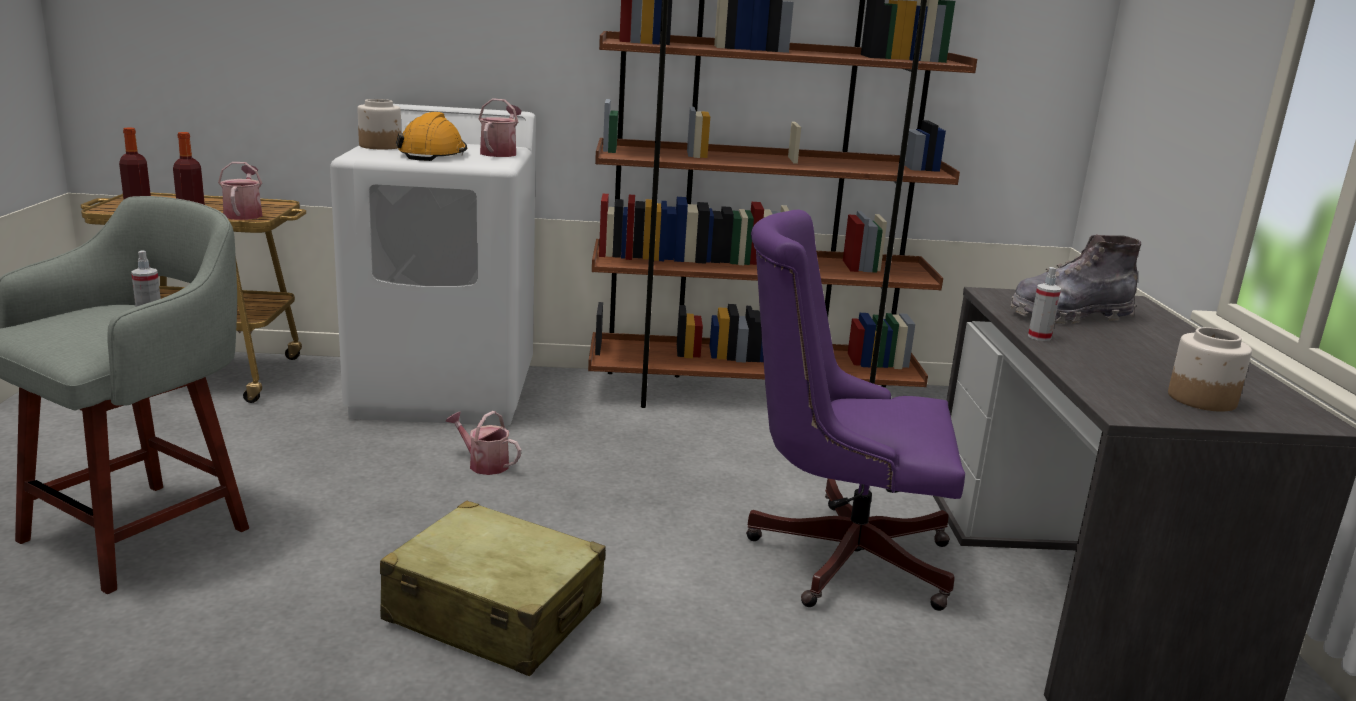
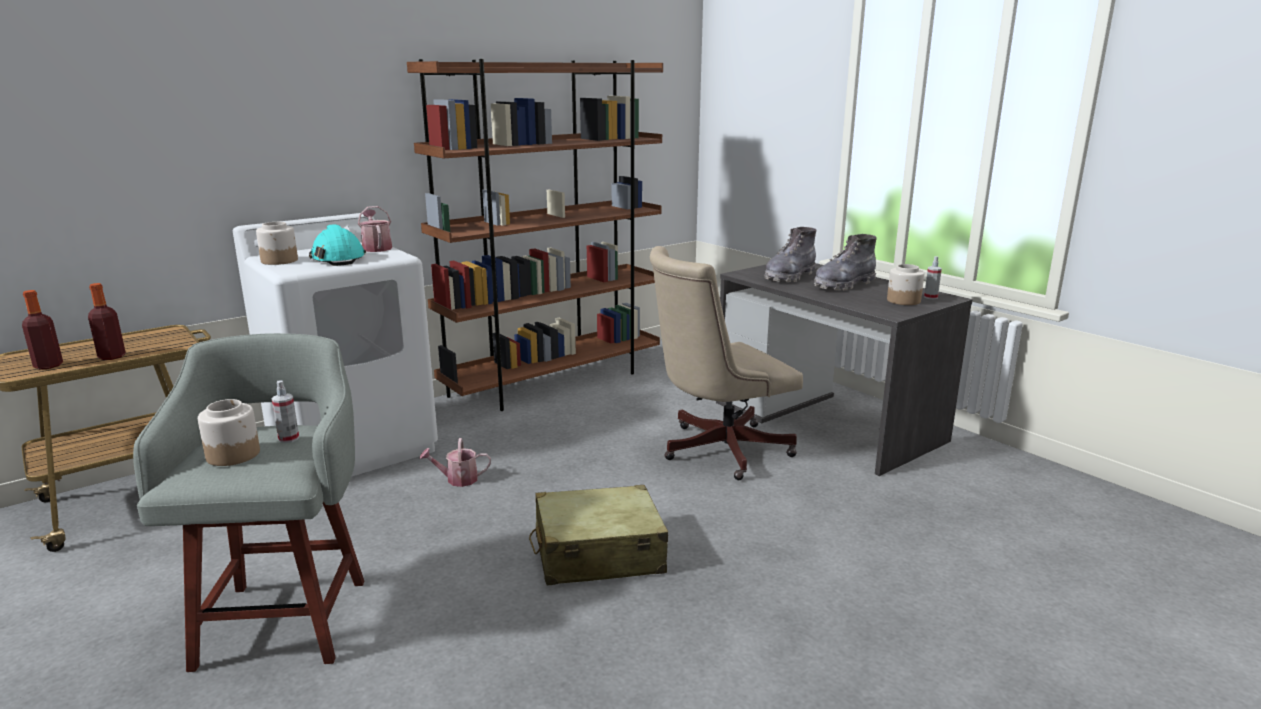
camera: 35 degrees left, 0 degrees up
watering can [218,162,262,220] -> none
orange hard hat [396,112,467,161] -> turquoise hard hat [309,224,366,266]
purple office chair [746,210,965,611] -> beige office chair [650,246,803,480]
spray bottle [1028,267,1061,341] -> spray bottle moved to [924,256,942,299]
none -> jar [198,399,260,466]
none -> grey boot [814,234,877,291]

